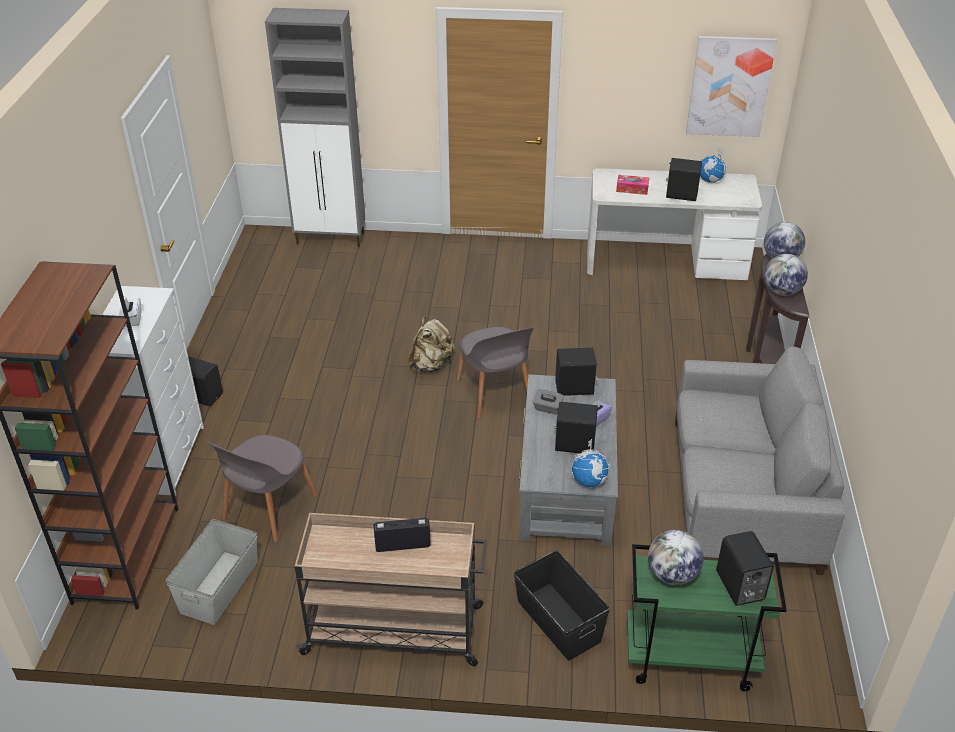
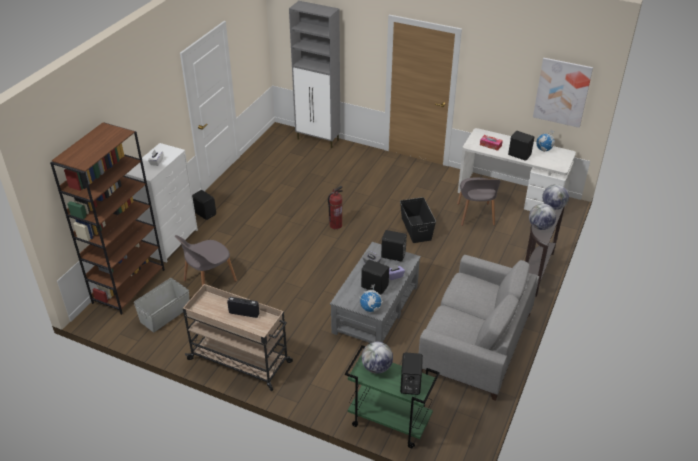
camera: 20 degrees right, 0 degrees up
beige backpack [408,317,455,372] -> fire extinguisher [328,186,343,229]
grey chair [457,327,534,418] -> grey chair moved to [457,177,501,226]
black storage box [514,550,610,661] -> black storage box moved to [400,197,436,243]

